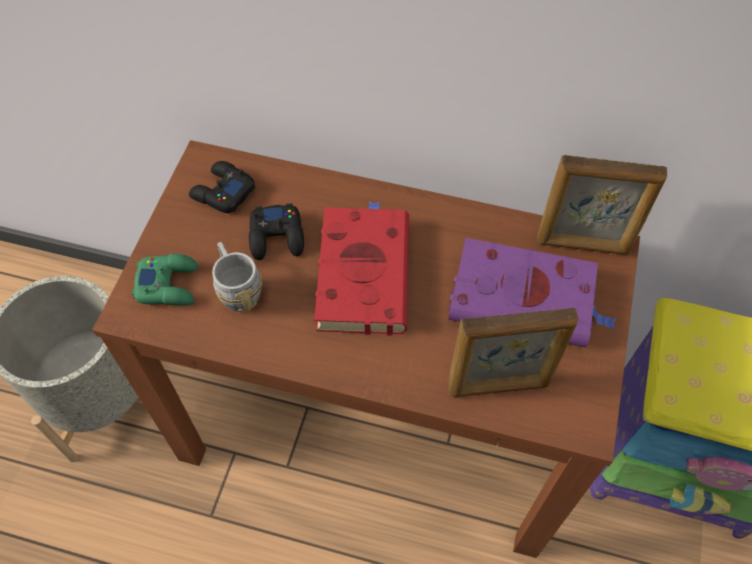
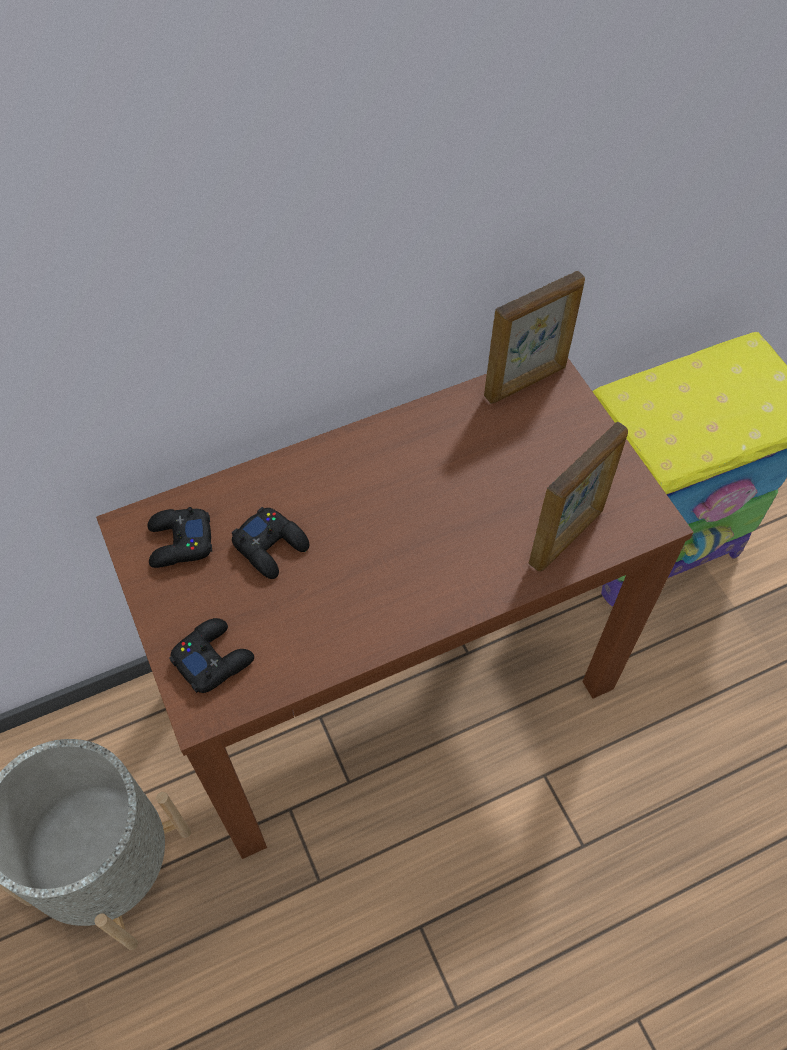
camera: 40 degrees left, 0 degrees up
green game controller [132,254,198,306] -> black game controller [169,618,254,693]
grey mug [212,242,262,312] -> none
red book [314,201,409,336] -> none
purple book [448,238,616,348] -> none

